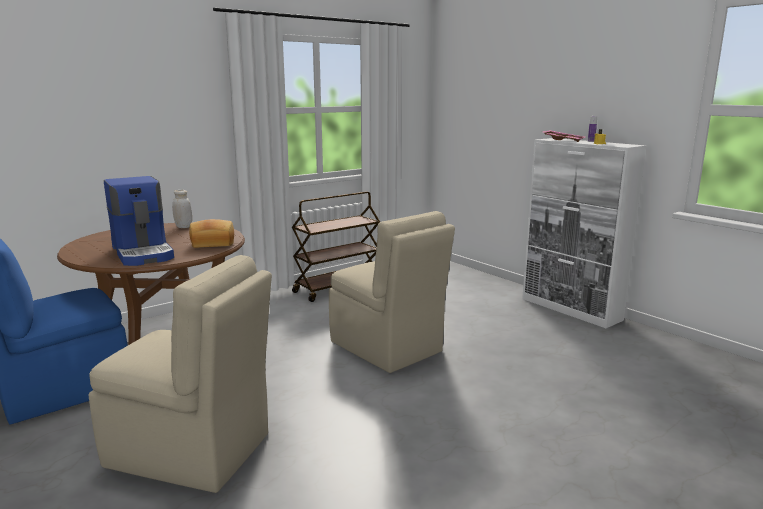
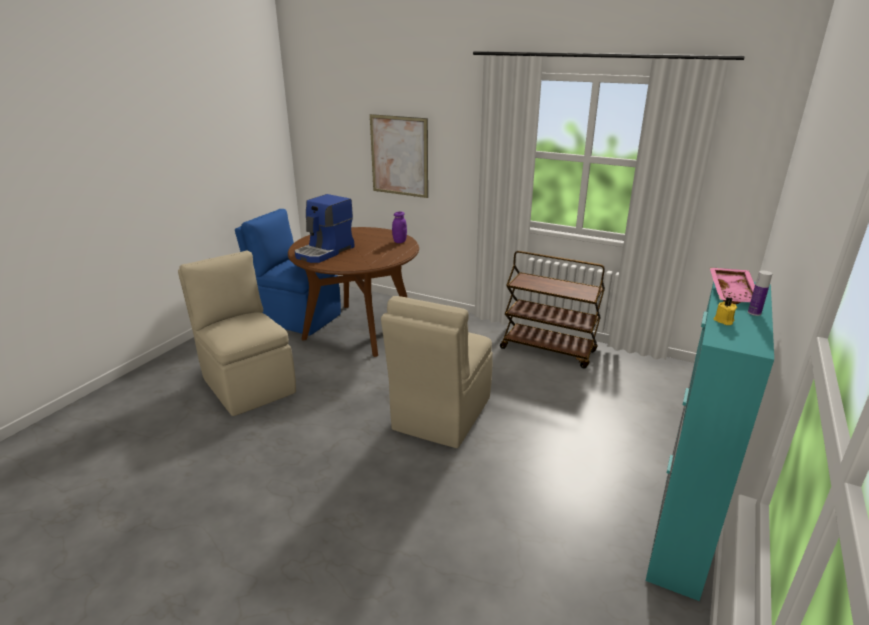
camera: 65 degrees right, 10 degrees up
beige chair [89,255,272,493] -> beige chair turned 150 degrees clockwise [178,251,296,416]
white jar [172,190,192,228] -> purple jar [392,212,407,243]
bread [189,219,234,248] -> none
white cabinet [522,138,646,328] -> turquoise cabinet [646,281,774,601]
none -> picture [370,114,428,198]

